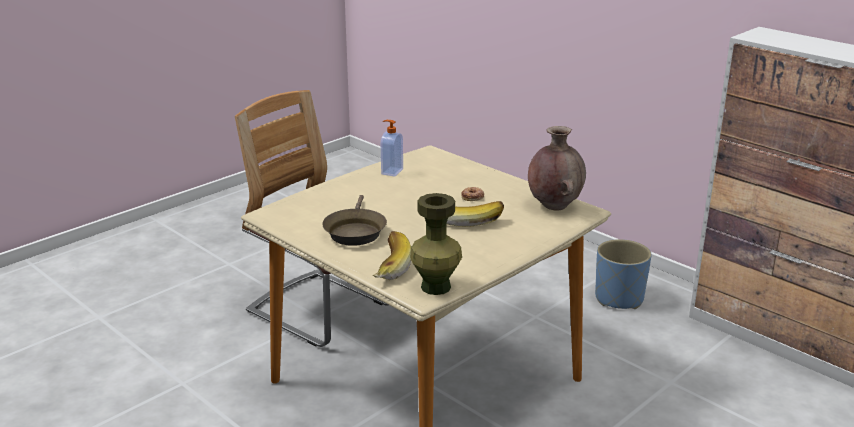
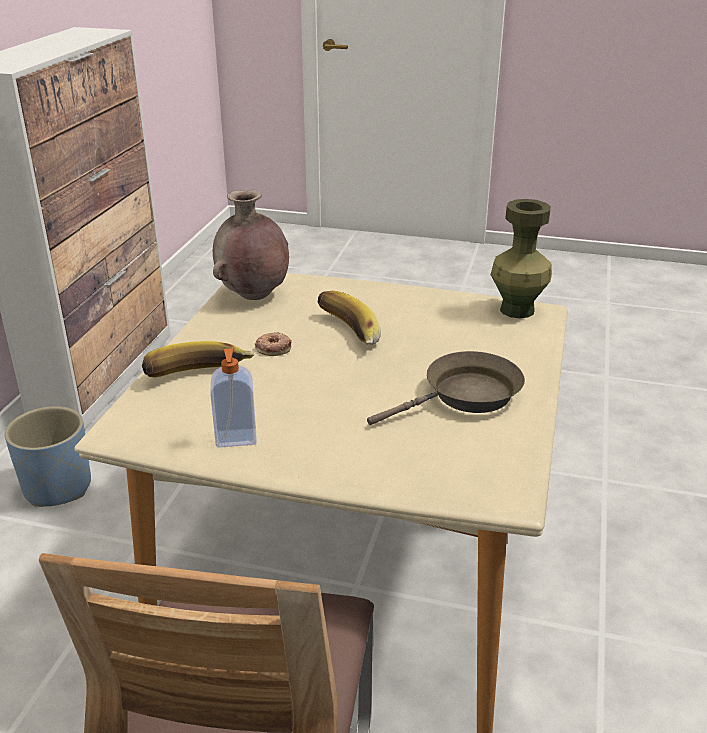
camera: 120 degrees left, 5 degrees up
banana [373,231,411,280] -> banana moved to [142,341,255,378]

